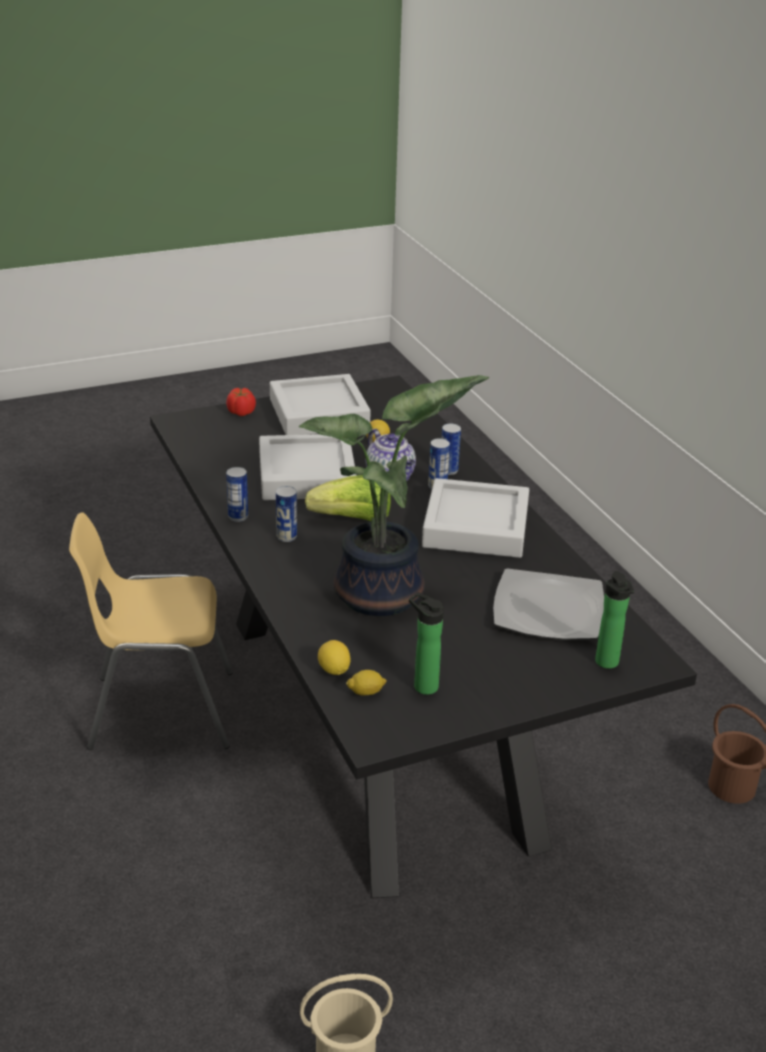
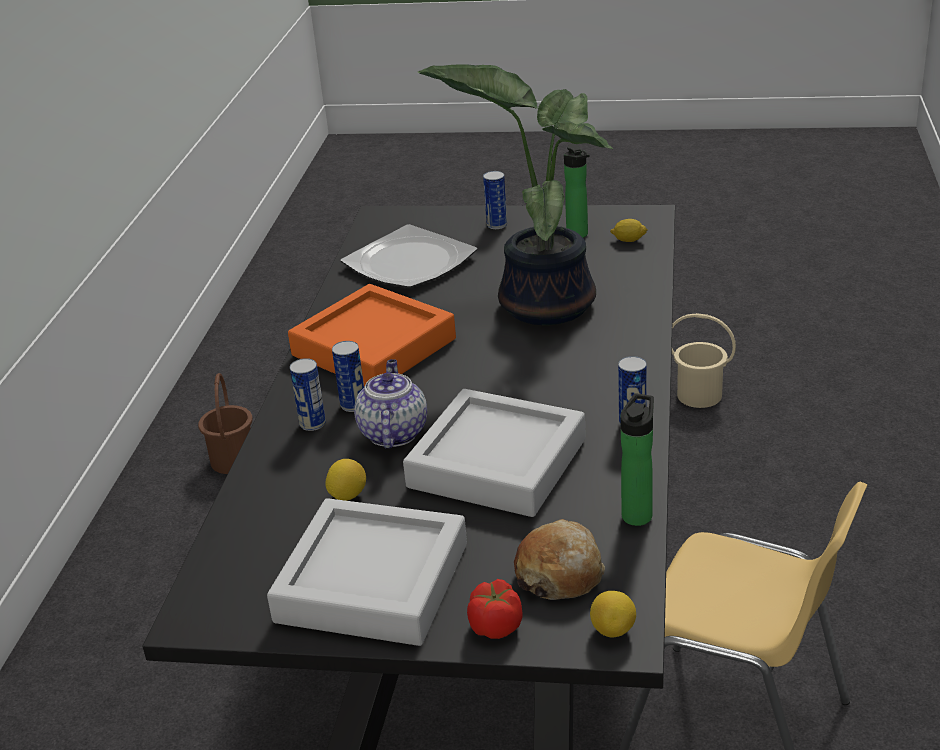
camera: 145 degrees left, 0 degrees up
can [276,486,297,542] -> can moved to [483,171,507,229]
lettuce [305,475,391,522] -> none
lemon [318,640,350,675] -> lemon moved to [590,591,636,637]
grey tray [422,478,529,558] -> orange tray [288,284,456,386]
bottle [595,571,634,669] -> bottle moved to [621,394,654,526]
none -> bread [514,519,605,600]

